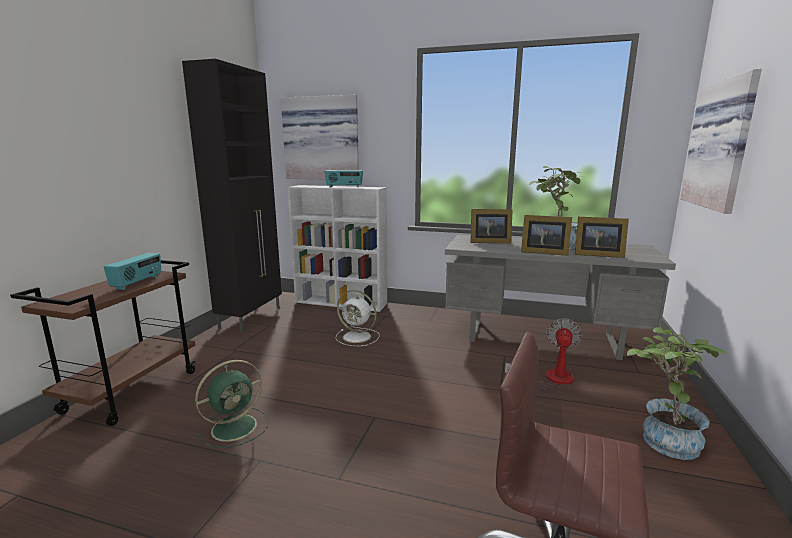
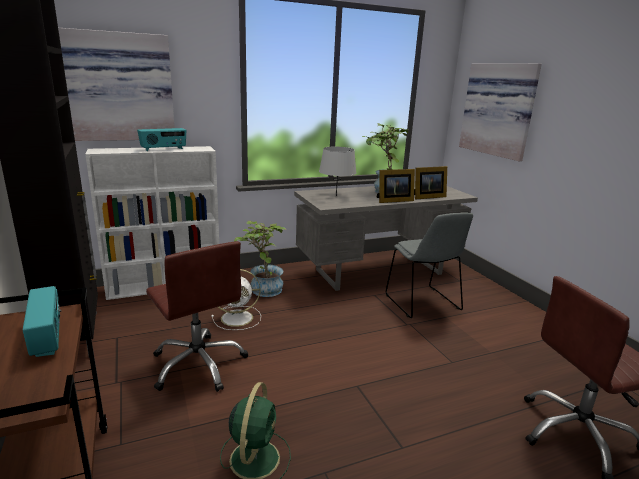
camera: 40 degrees left, 5 degrees up
picture frame [470,209,513,243] -> grey table lamp [319,147,356,196]
fan [505,318,582,389] -> grey chair [386,212,473,318]
potted plant [627,327,728,460] -> potted plant moved to [234,221,287,297]
none -> brown office chair [146,241,248,392]

